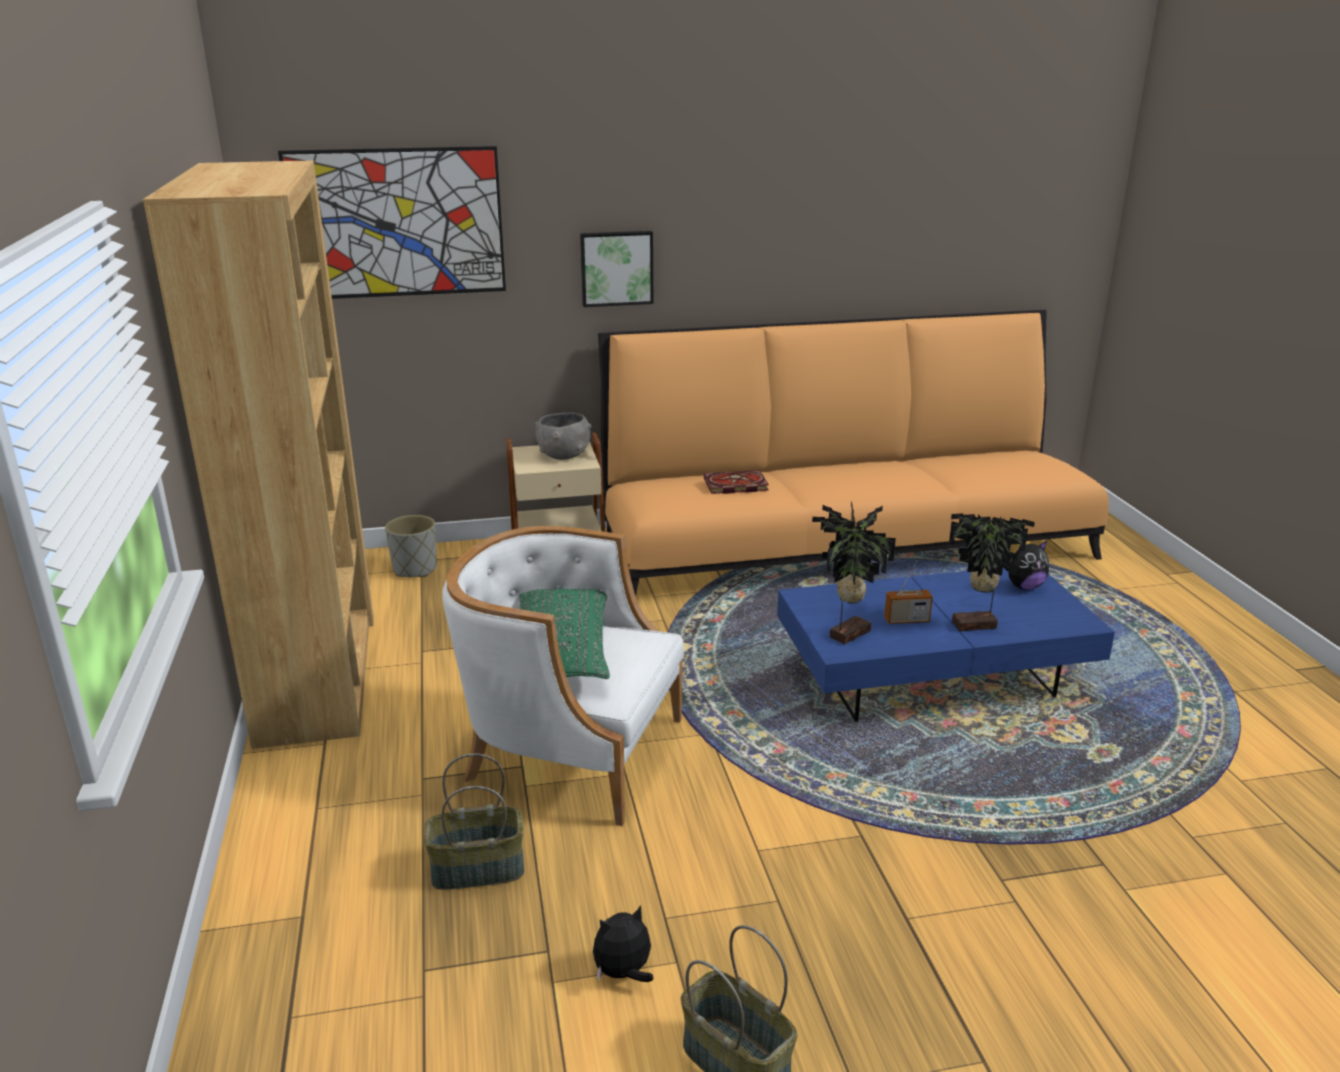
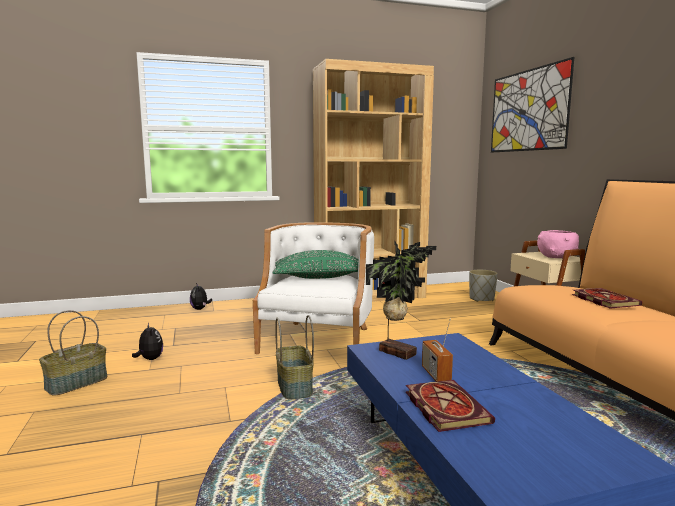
camera: 85 degrees right, 15 degrees down
basket [424,753,524,890] -> basket moved to [275,315,314,400]
grey bowl [535,413,591,460] -> pink bowl [537,230,579,258]
picture [580,231,653,307] -> none
potted plant [949,513,1035,631] -> book [406,380,495,432]
plush toy [1003,541,1049,590] -> plush toy moved to [190,283,212,310]

